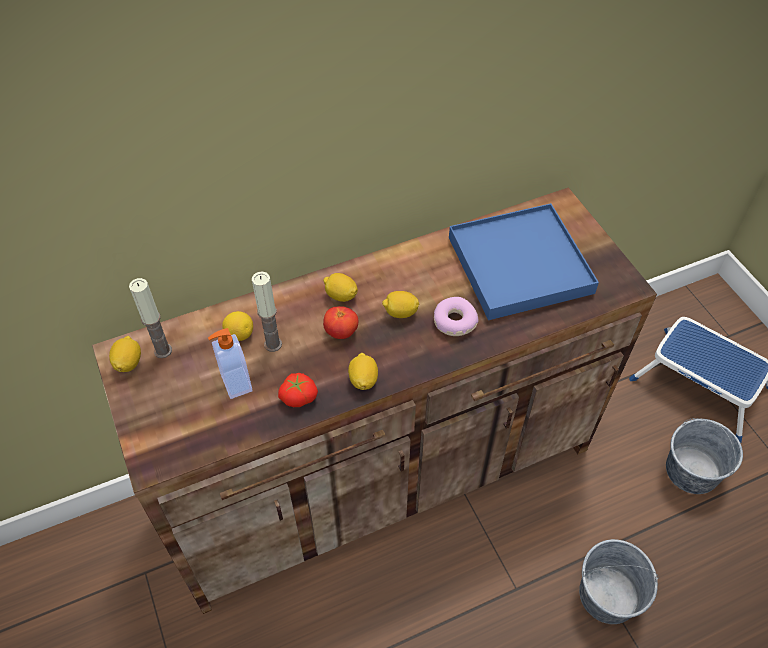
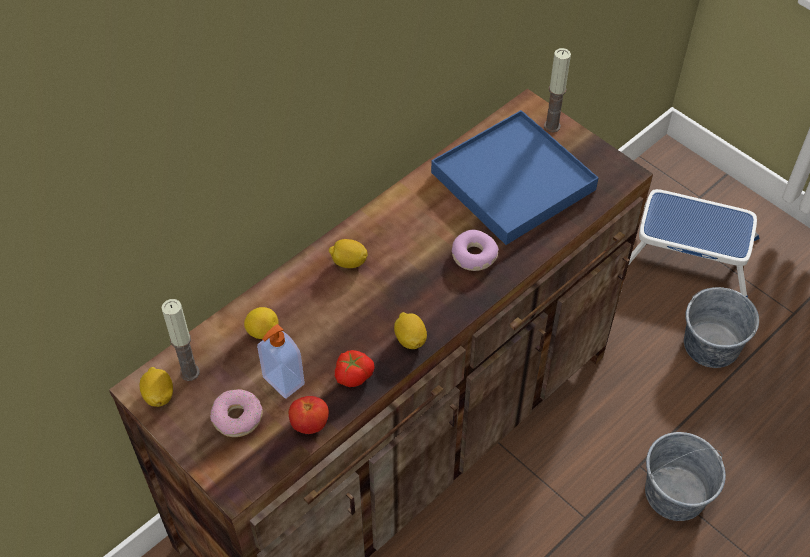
camera: 20 degrees left, 0 degrees up
candle [252,272,282,352] -> candle moved to [544,48,571,133]
tomato [323,306,358,339] -> tomato moved to [289,396,329,434]
lemon [382,291,419,318] -> none
none -> donut [210,389,263,437]

